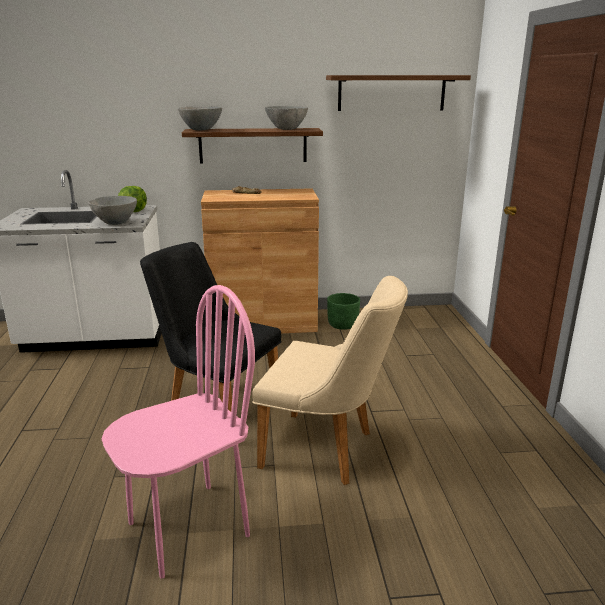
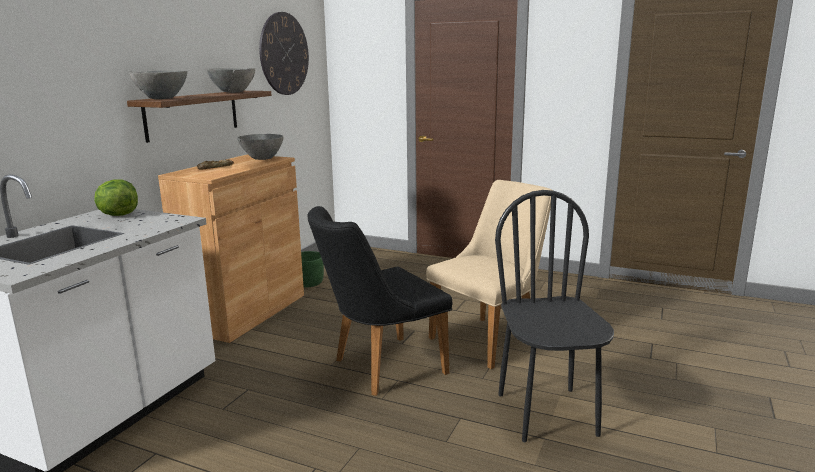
camera: 60 degrees left, 5 degrees down
grey bowl [88,196,137,225] -> grey bowl moved to [237,134,283,160]
pink chair [101,285,255,579] -> black chair [495,190,614,442]
shelf [326,75,471,111] -> wall clock [259,12,309,95]

